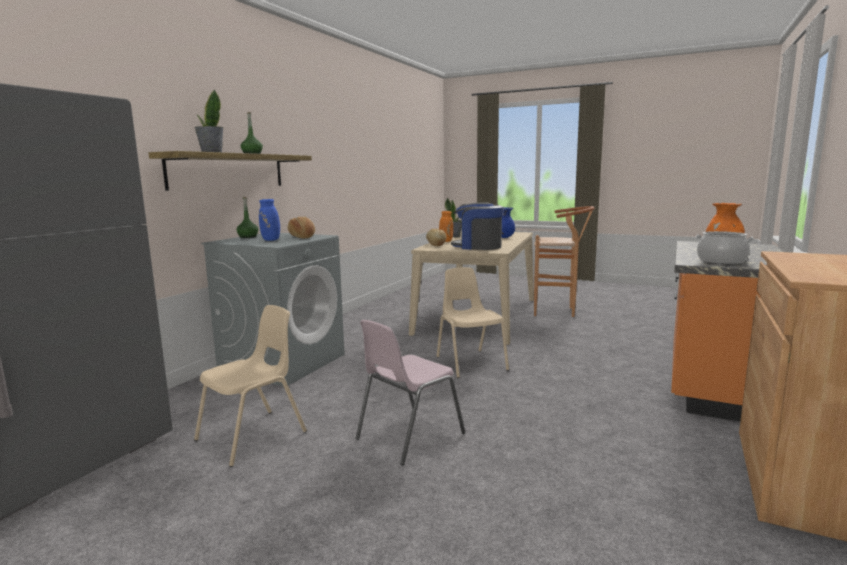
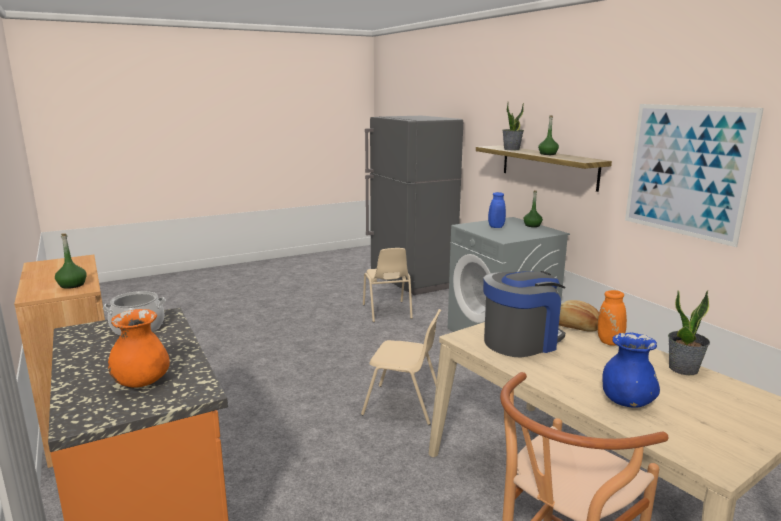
camera: 125 degrees right, 5 degrees up
bread [287,217,315,238] -> none
pink chair [355,320,465,465] -> none
none -> green bottle [55,233,87,289]
none -> picture [625,104,764,247]

